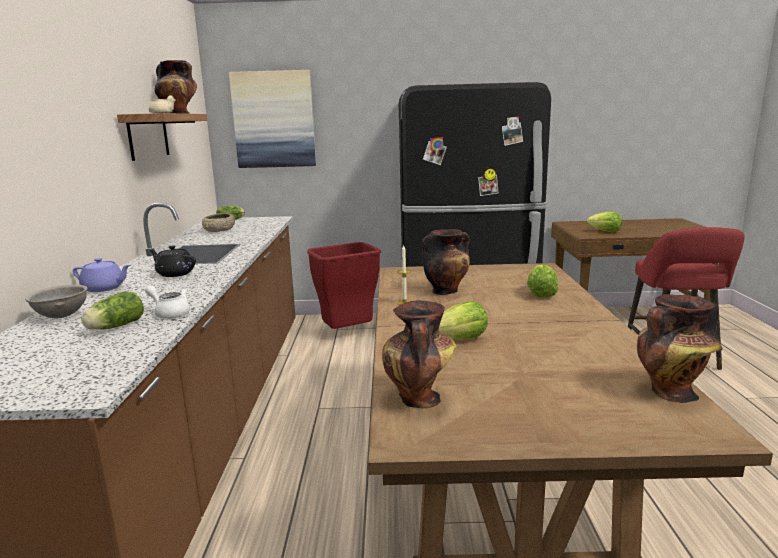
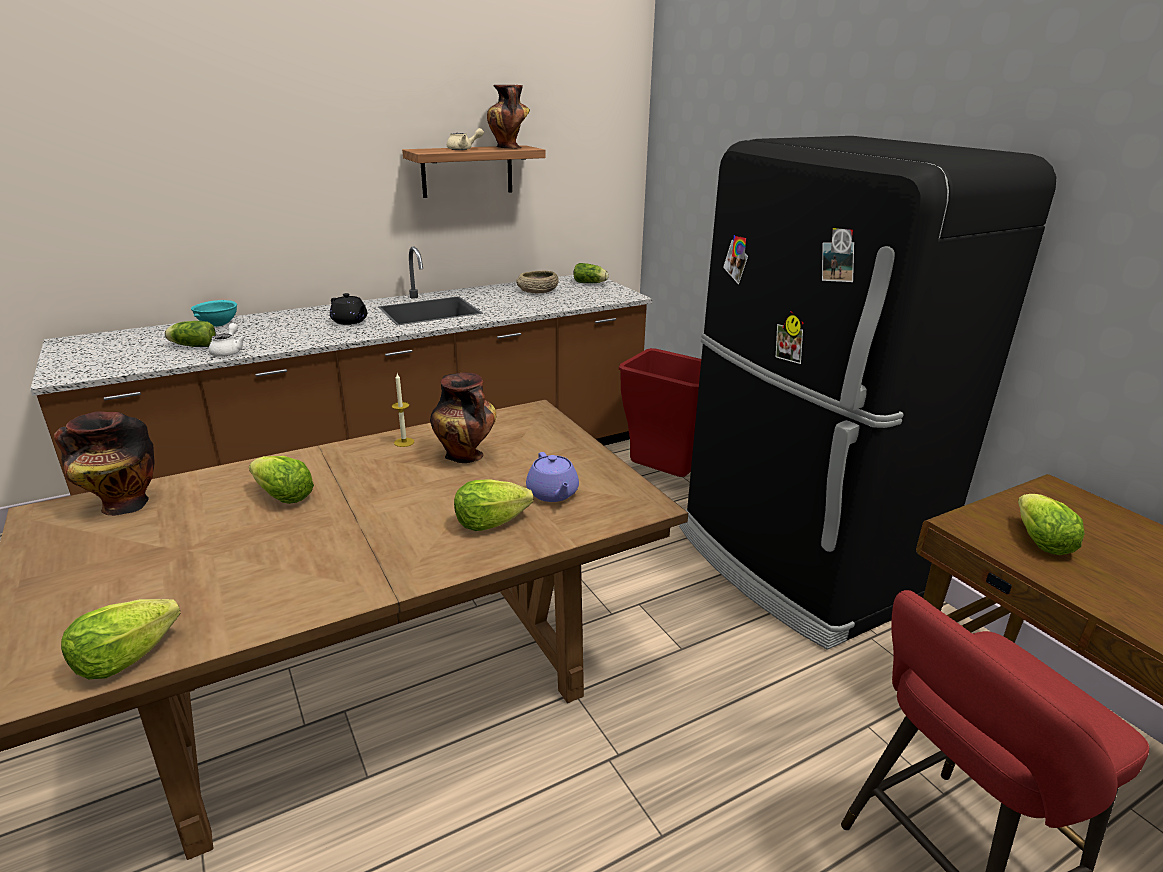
camera: 60 degrees right, 10 degrees up
grey bowl [25,285,87,318] -> turquoise bowl [191,300,237,327]
purple teapot [73,258,131,292] -> purple teapot moved to [526,452,579,502]
black teapot [149,246,196,277] -> black teapot turned 135 degrees clockwise [330,293,367,325]
picture [229,70,316,168] -> none
vase [637,294,723,403] -> lettuce [61,599,181,679]

